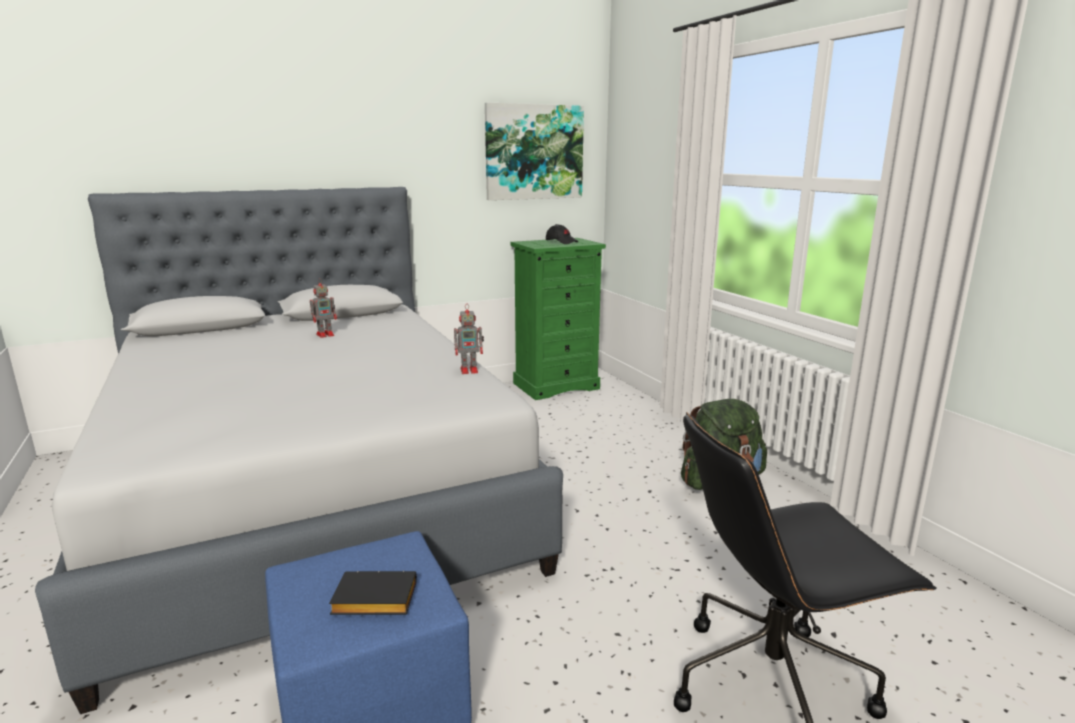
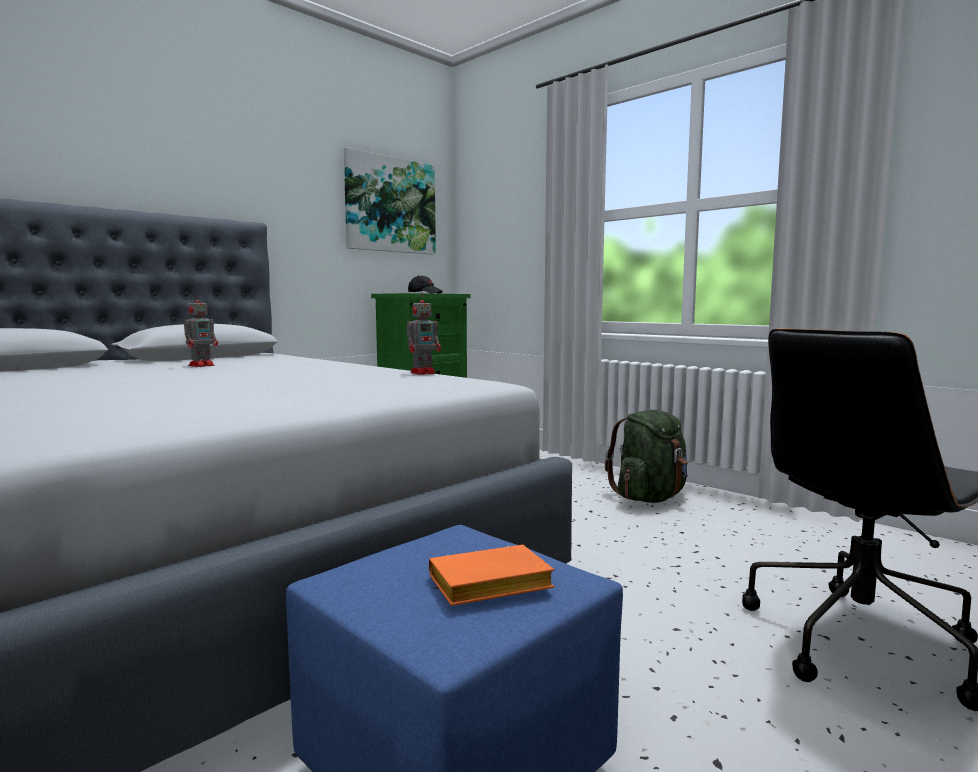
camera: 20 degrees left, 10 degrees down
black book [329,571,417,615] -> orange book [429,545,555,606]

